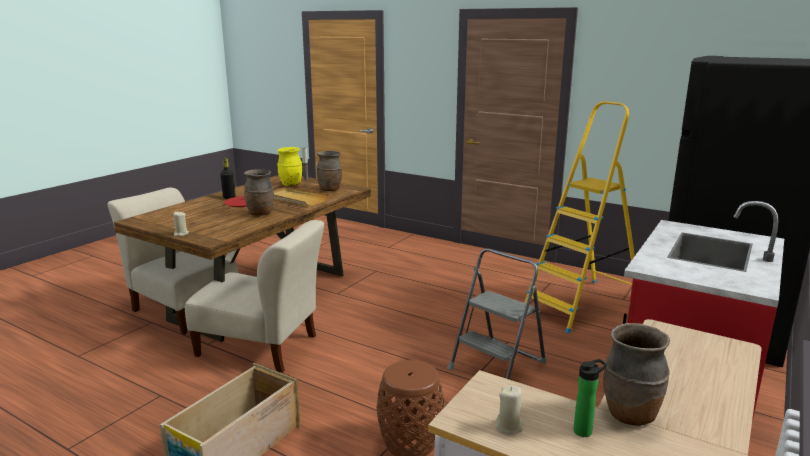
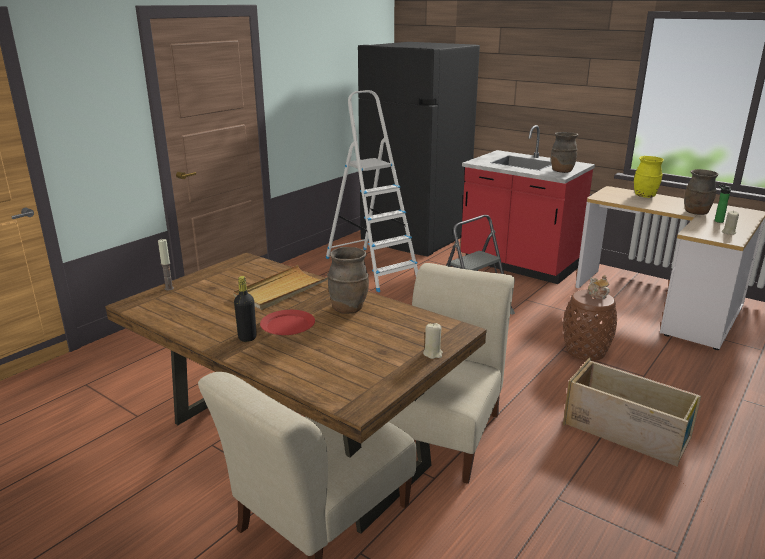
camera: 85 degrees left, 5 degrees up
yellow vase [277,147,302,186] -> yellow vase moved to [634,156,664,198]
brown vase [317,151,342,191] -> brown vase moved to [551,132,578,173]
yellow step ladder [524,101,635,333] -> white step ladder [326,90,418,292]
none -> teapot [588,275,610,299]

